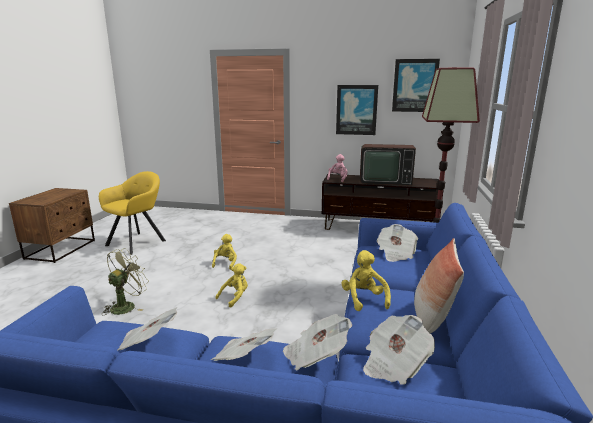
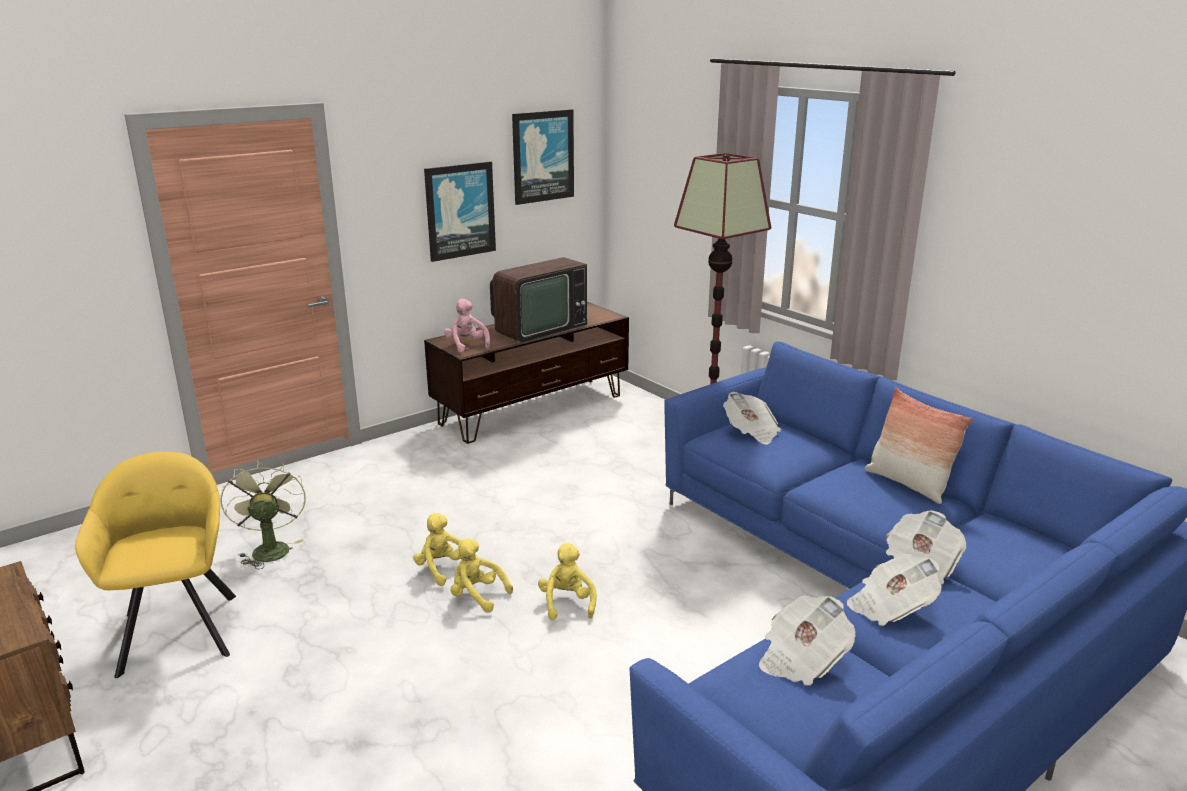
camera: 50 degrees left, 5 degrees up
green fan [103,248,149,315] -> green fan moved to [220,460,306,569]
yellow plush toy [341,250,391,311] -> yellow plush toy moved to [451,539,513,613]
newspaper [363,315,435,385] -> none

